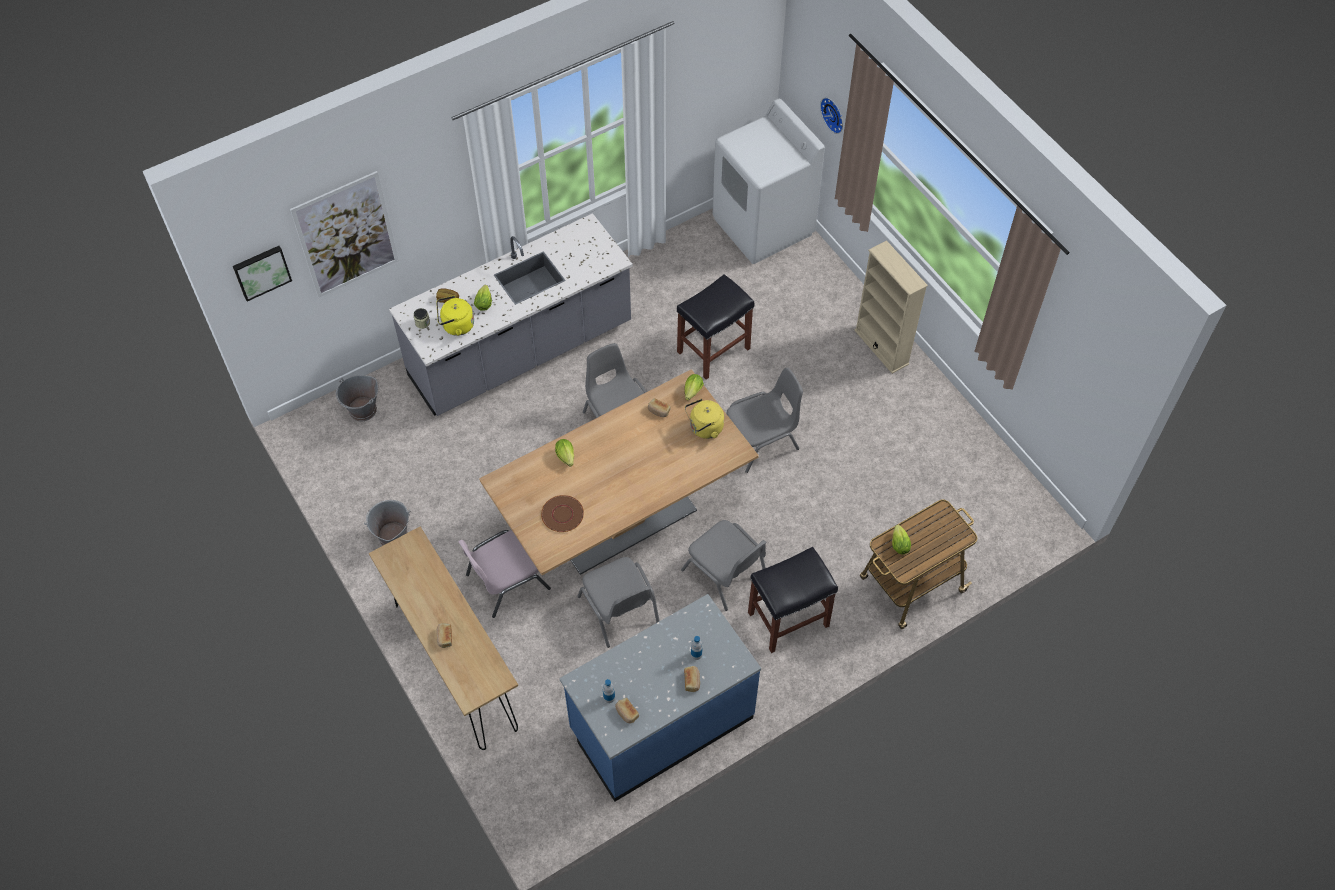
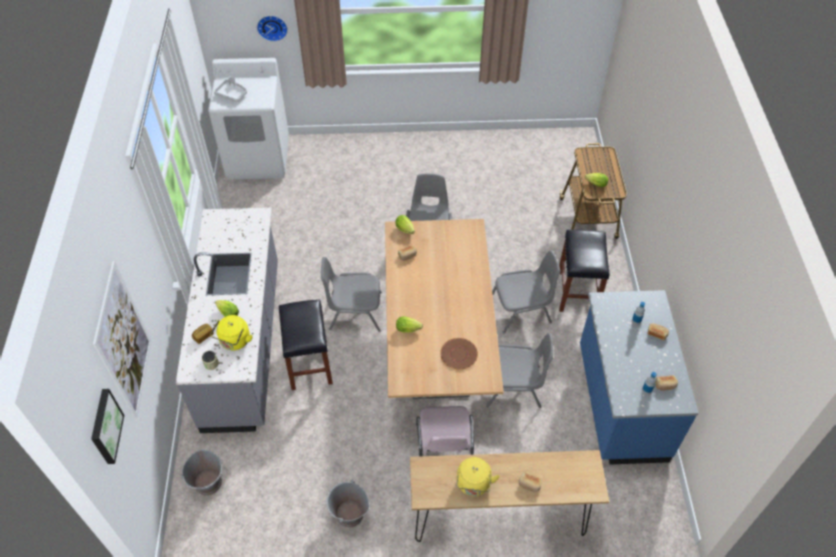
camera: 60 degrees left, 5 degrees down
black stool [677,274,754,379] -> black stool moved to [279,299,333,390]
yellow kettle [685,399,724,439] -> yellow kettle moved to [456,457,500,496]
beige bookcase [854,240,928,374] -> none
none -> grey tray [214,77,247,102]

